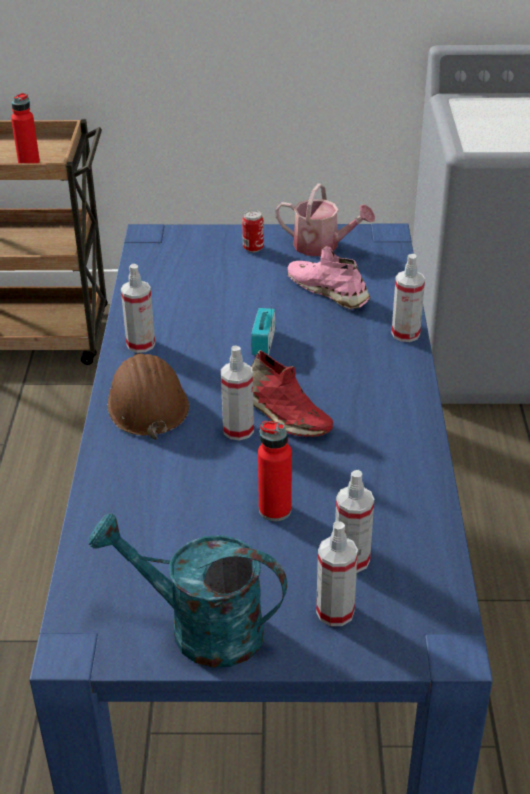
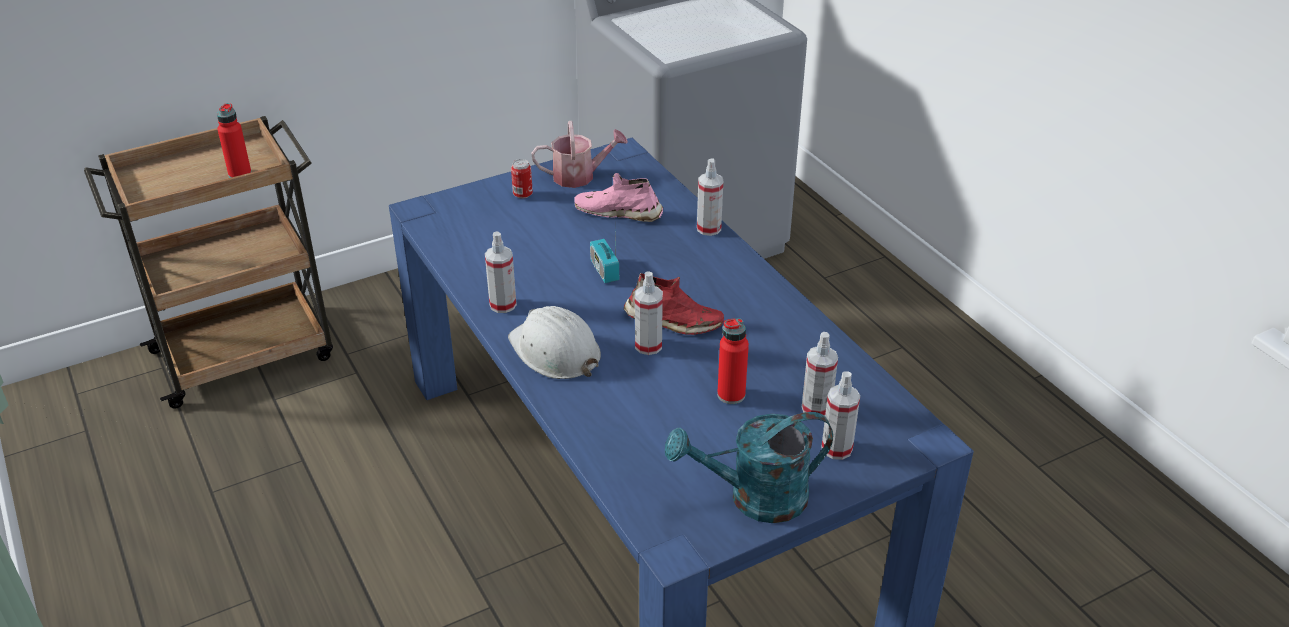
camera: 30 degrees left, 0 degrees up
brown hard hat [108,353,189,440] -> white hard hat [508,306,601,379]

